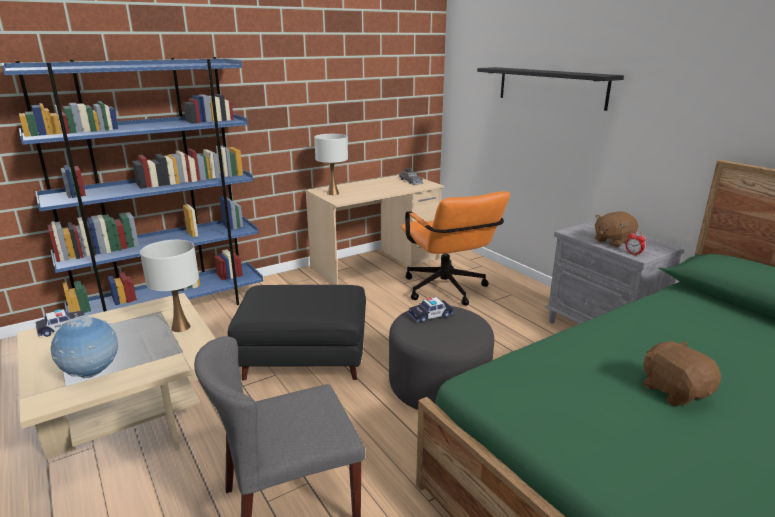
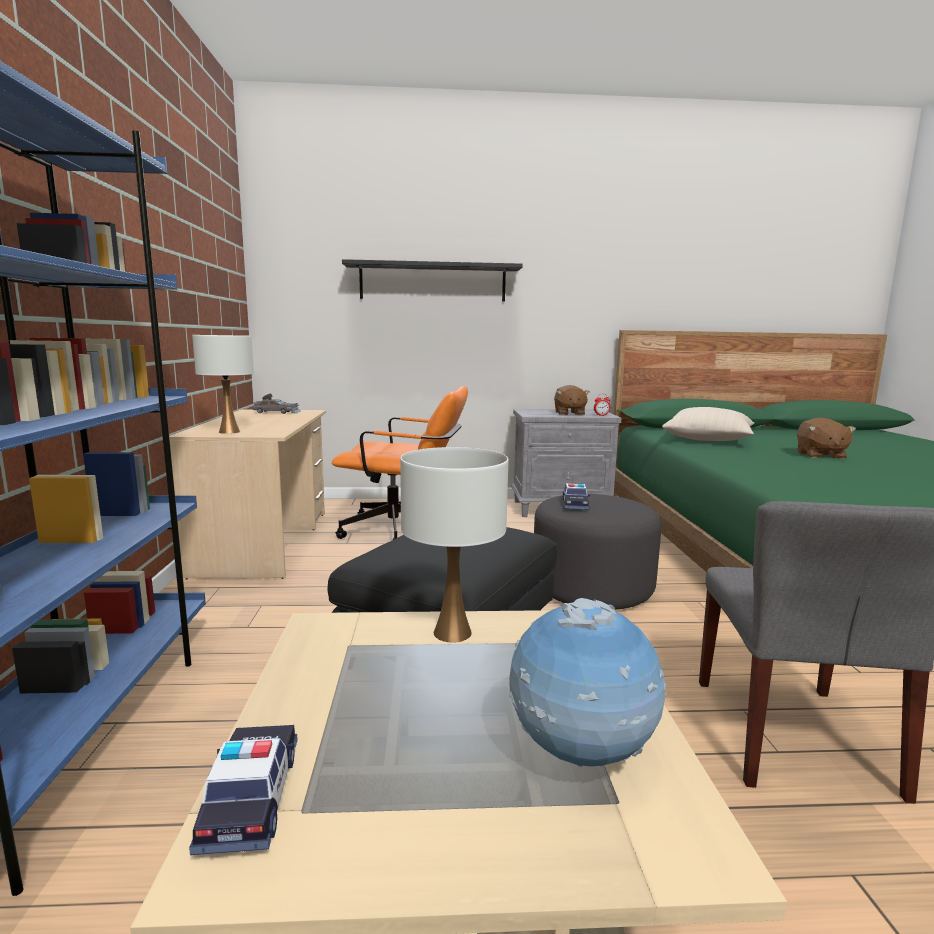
camera: 60 degrees left, 10 degrees down
brown plush toy [642,341,721,406] -> brown plush toy turned 90 degrees counterclockwise [797,418,856,460]
none -> beige pillow [662,407,754,441]

